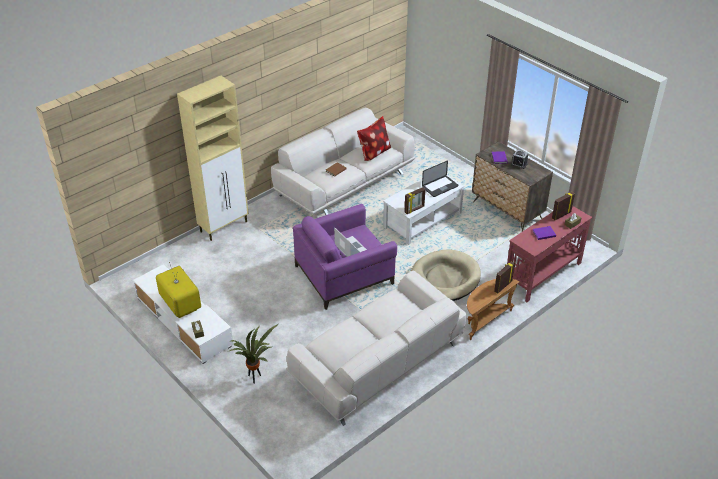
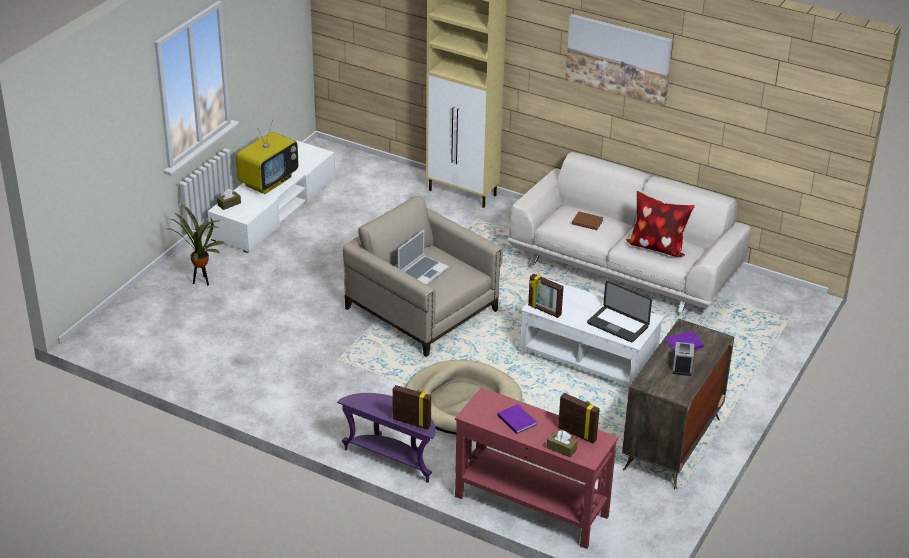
camera: 70 degrees right, 5 degrees down
white sofa [286,271,466,426] -> none
purple armchair [293,204,397,310] -> beige armchair [343,196,503,357]
brown side table [467,279,519,340] -> purple side table [337,393,436,483]
none -> picture [566,14,673,107]

